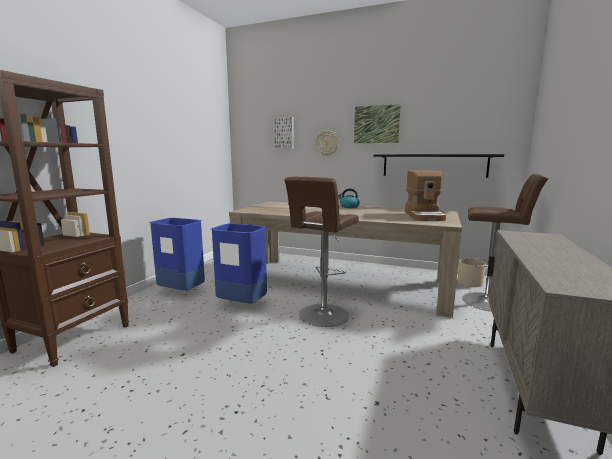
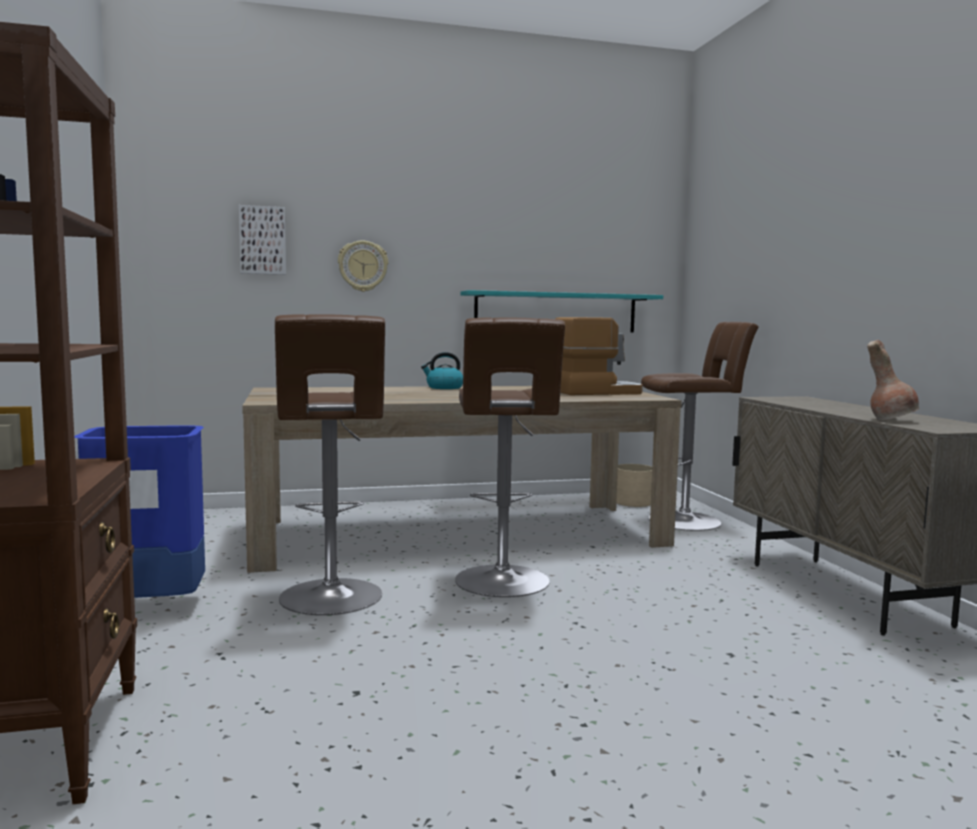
camera: 35 degrees left, 5 degrees down
blue trash can [211,223,267,303] -> brown stool [275,314,385,615]
picture [354,104,401,143] -> none
black shelf [373,154,504,178] -> turquoise shelf [460,290,663,332]
coffee machine [405,171,446,221] -> coffee machine turned 75 degrees counterclockwise [556,317,643,395]
none -> brown vase [867,340,919,420]

